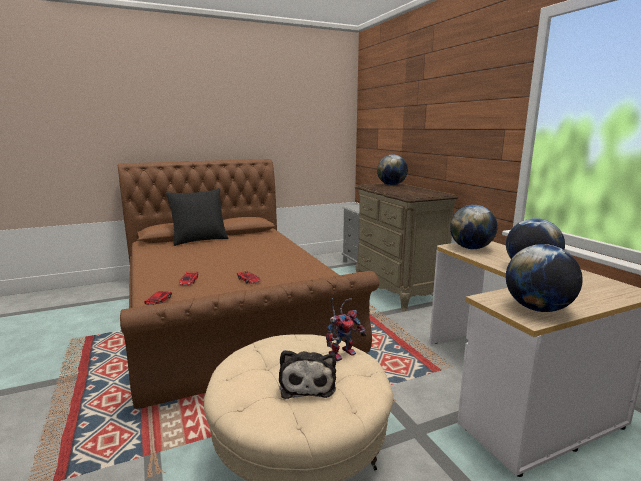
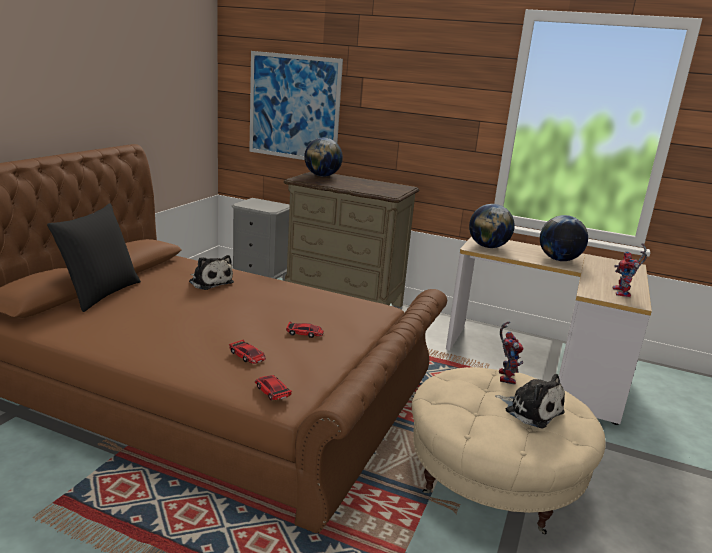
camera: 45 degrees left, 5 degrees up
globe [506,244,583,312] -> toy robot [613,243,647,297]
none -> plush toy [189,255,234,290]
none -> picture [249,51,343,160]

